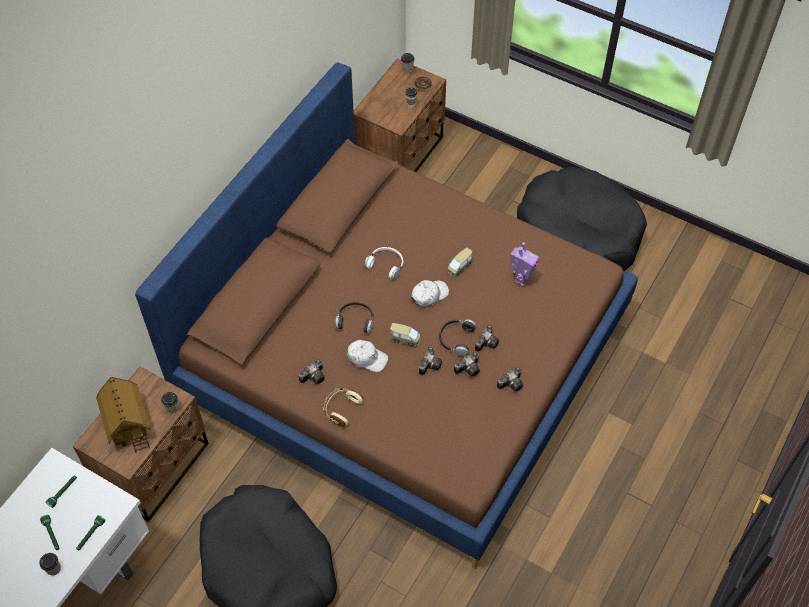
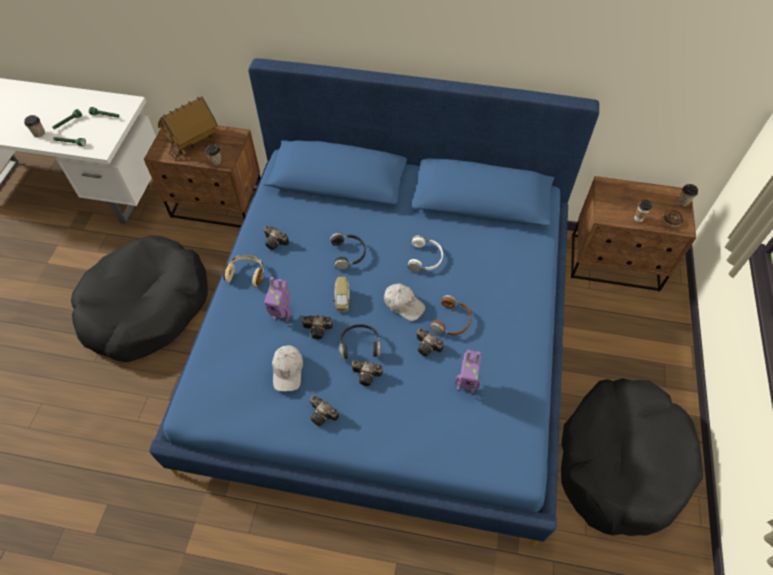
camera: 70 degrees right, 0 degrees up
brown bed [135,62,638,569] -> blue bed [149,58,599,546]
white cap [347,340,388,372] -> white cap moved to [272,345,303,392]
toy car [447,248,473,277] -> brown headphones [430,295,472,335]
camera [454,352,480,376] -> camera moved to [416,328,444,356]
none -> toy robot [264,277,291,322]

